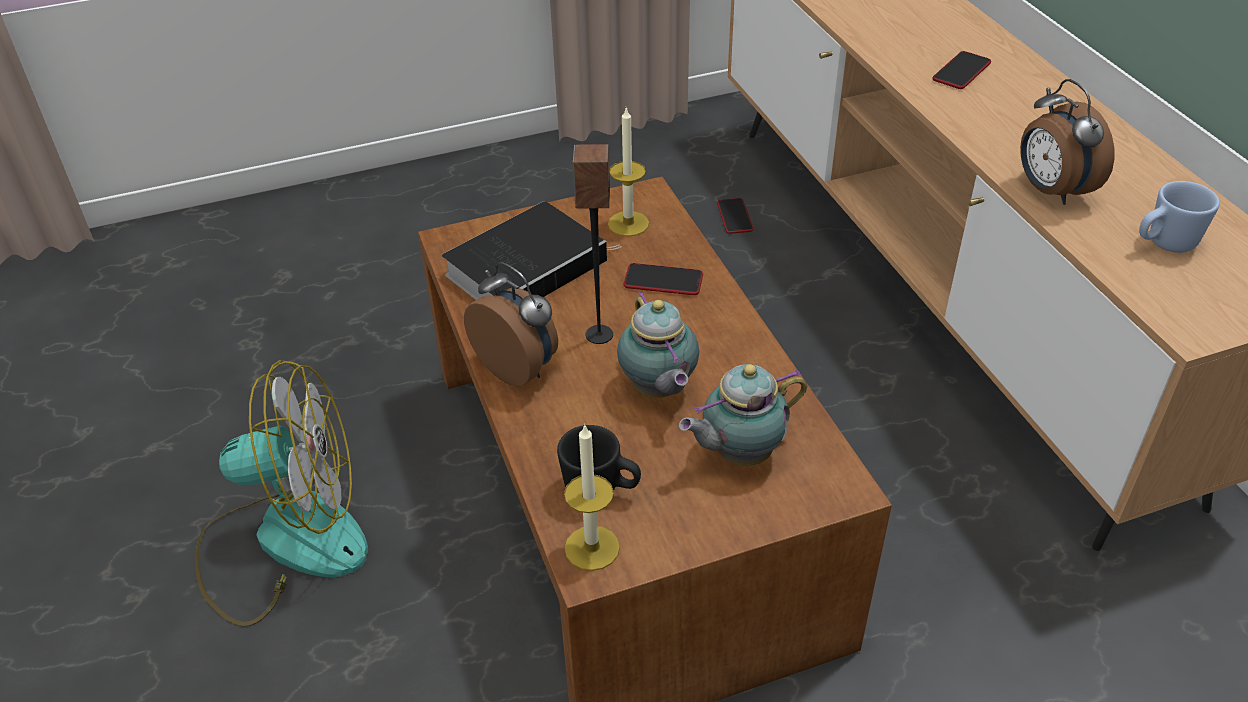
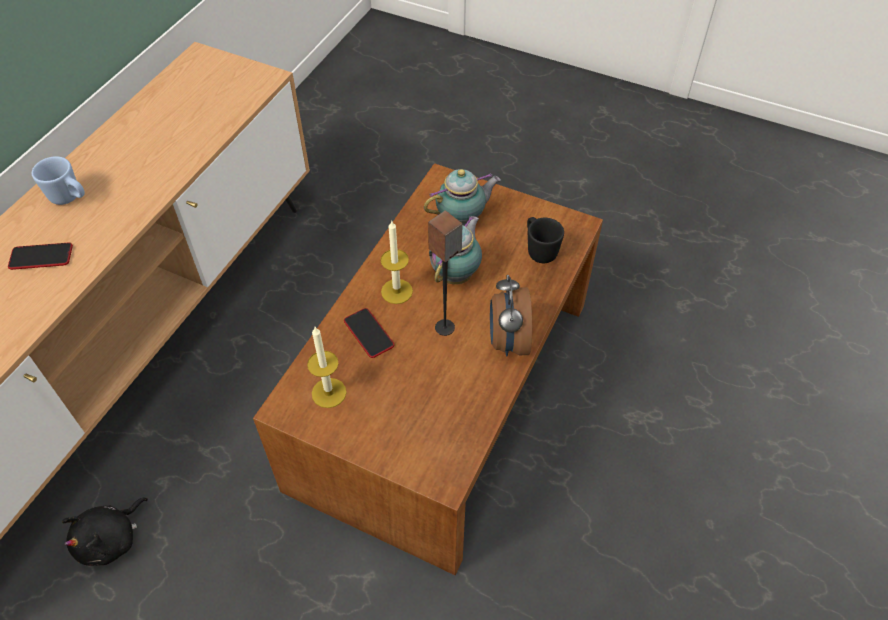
camera: 135 degrees left, 10 degrees up
fan [195,360,368,627] -> none
book [442,201,621,300] -> none
candle [564,424,620,571] -> candle moved to [380,221,413,304]
teapot [679,364,807,466] -> teapot turned 45 degrees counterclockwise [424,169,501,226]
phone [717,198,753,234] -> black plush toy [62,498,148,566]
alarm clock [1020,79,1114,205] -> none
blue mug [1139,181,1220,253] -> blue mug moved to [32,156,85,205]

